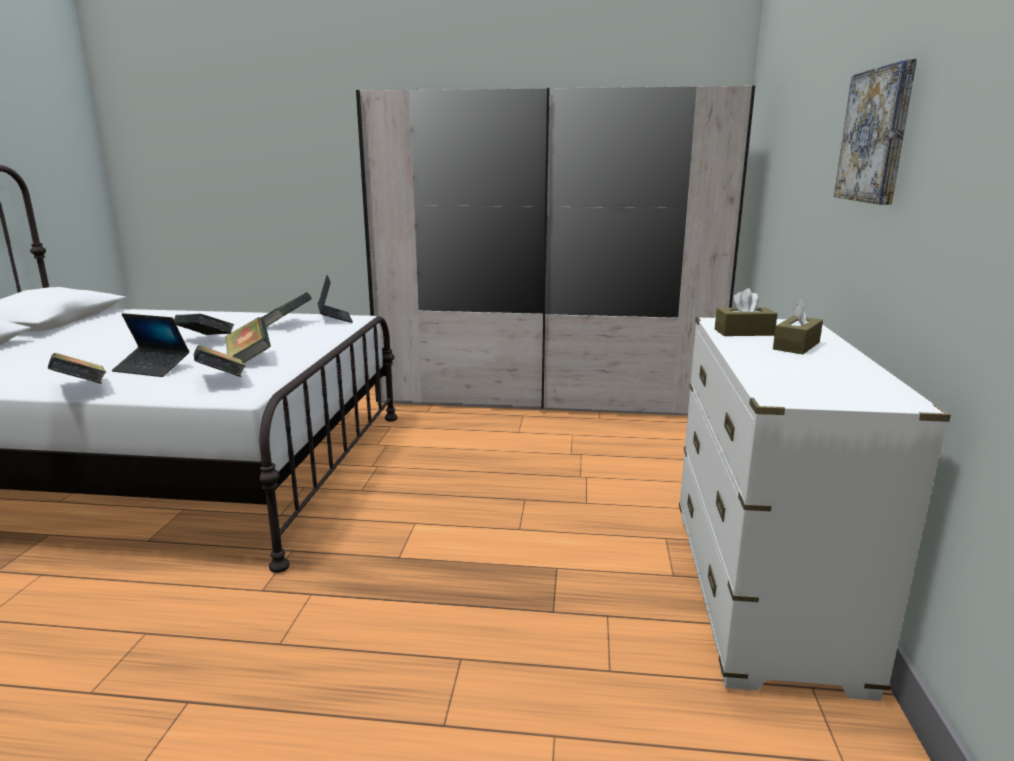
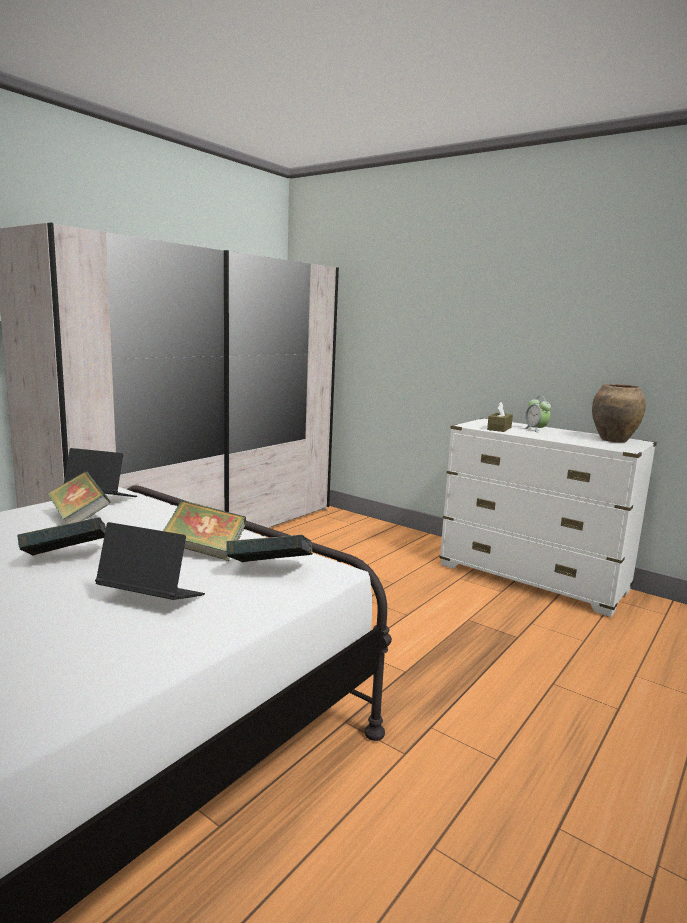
camera: 60 degrees left, 5 degrees down
book [48,353,107,384] -> none
laptop [112,313,189,377] -> laptop turned 120 degrees counterclockwise [95,522,205,600]
brown tissue box [773,299,823,354] -> alarm clock [524,396,551,433]
picture [834,59,917,205] -> none
none -> brown vase [592,384,646,443]

